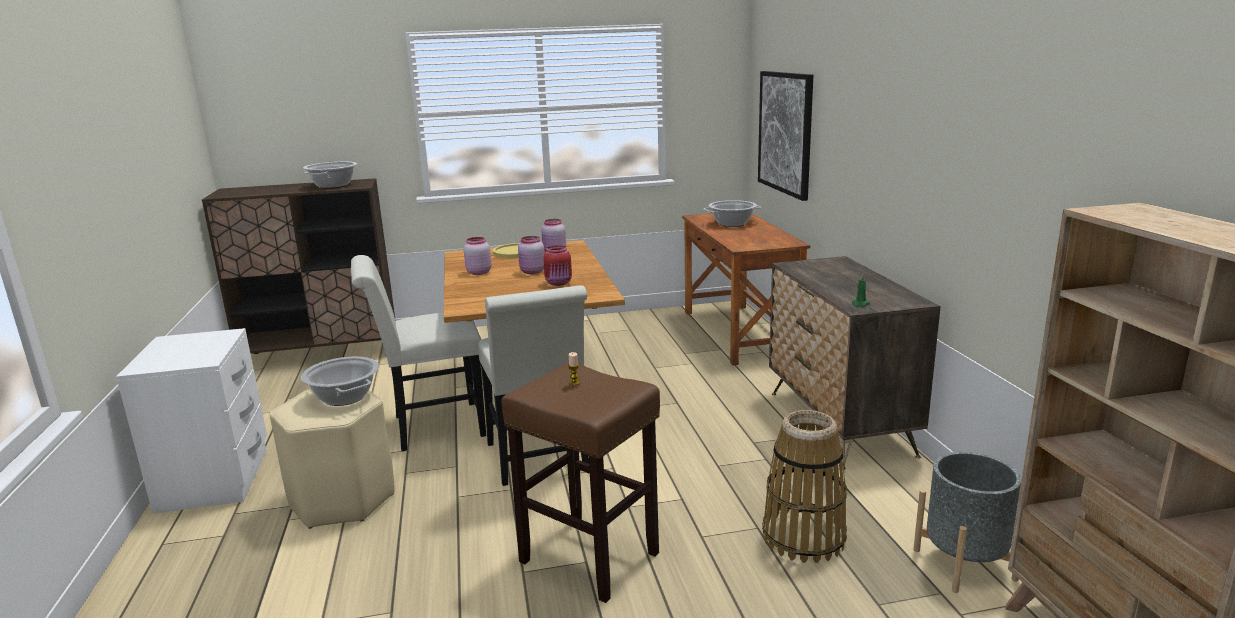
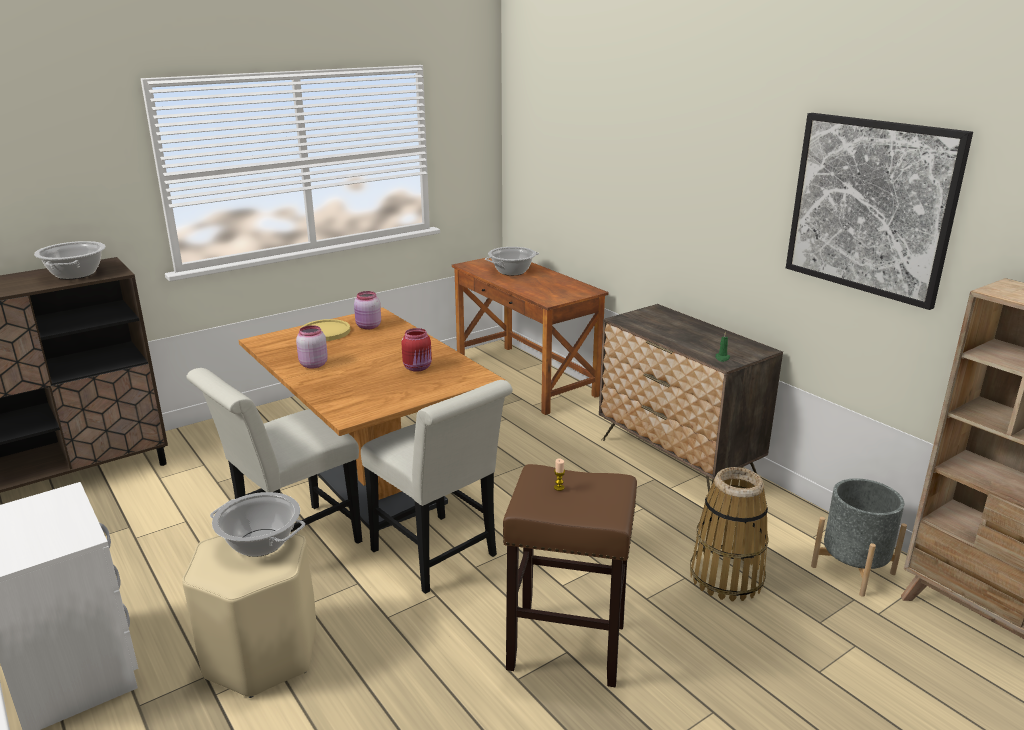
camera: 25 degrees left, 5 degrees up
pink jar [518,236,545,274] -> none
picture [758,71,813,201] -> picture moved to [786,113,973,310]

